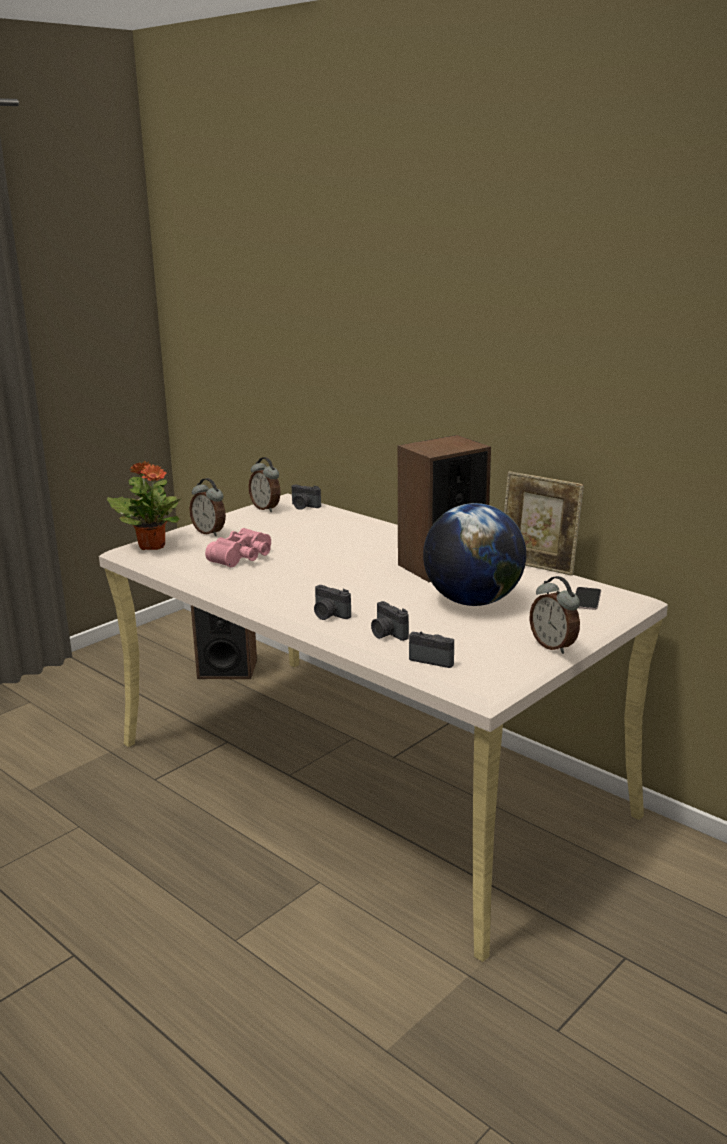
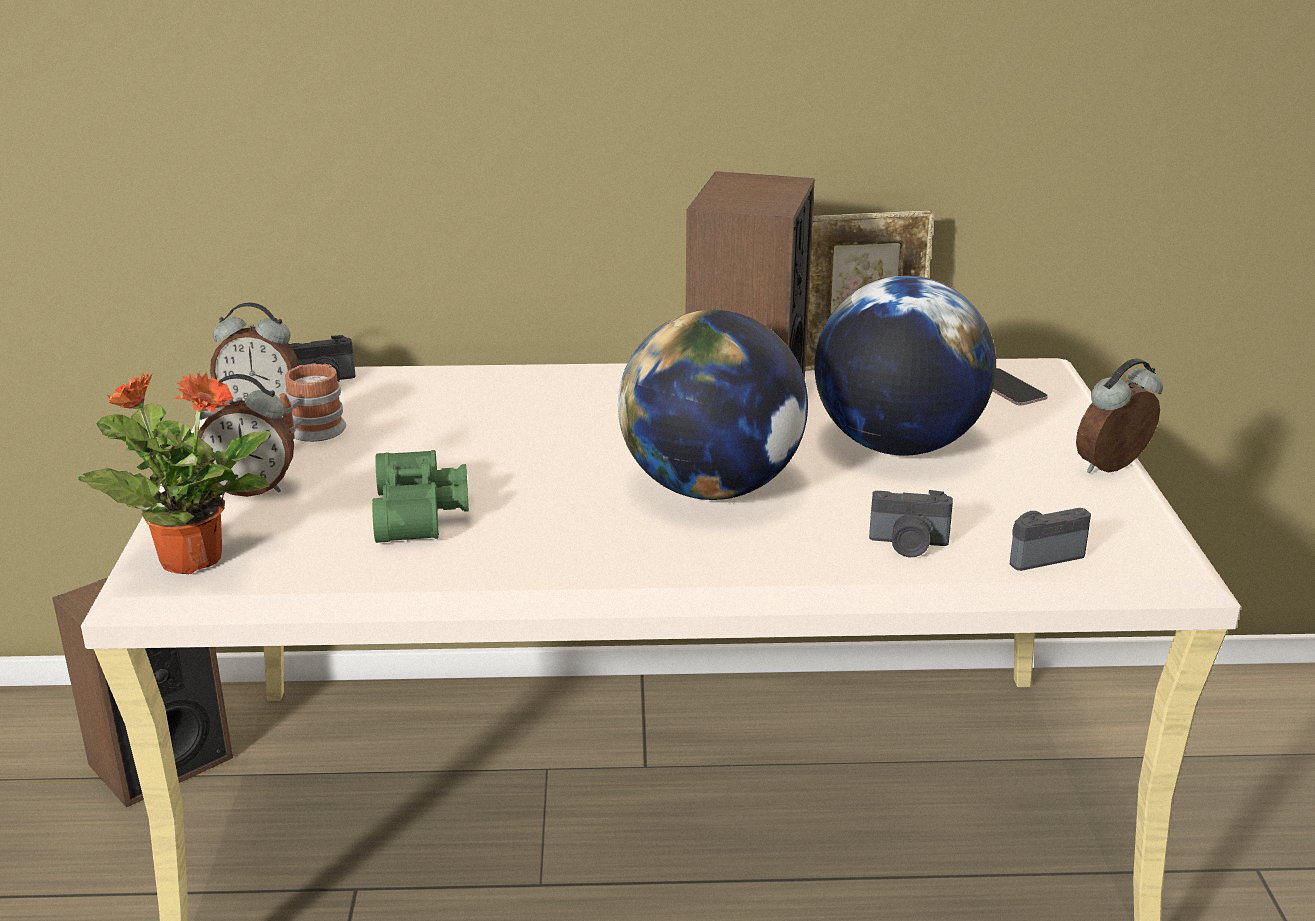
camera: 45 degrees left, 5 degrees up
pink binoculars [205,528,271,567] -> green binoculars [372,450,469,543]
camera [314,585,351,620] -> none
alarm clock [530,576,580,654] -> alarm clock turned 135 degrees clockwise [1076,358,1163,473]
none -> mug [279,363,346,442]
none -> globe [618,310,808,500]

